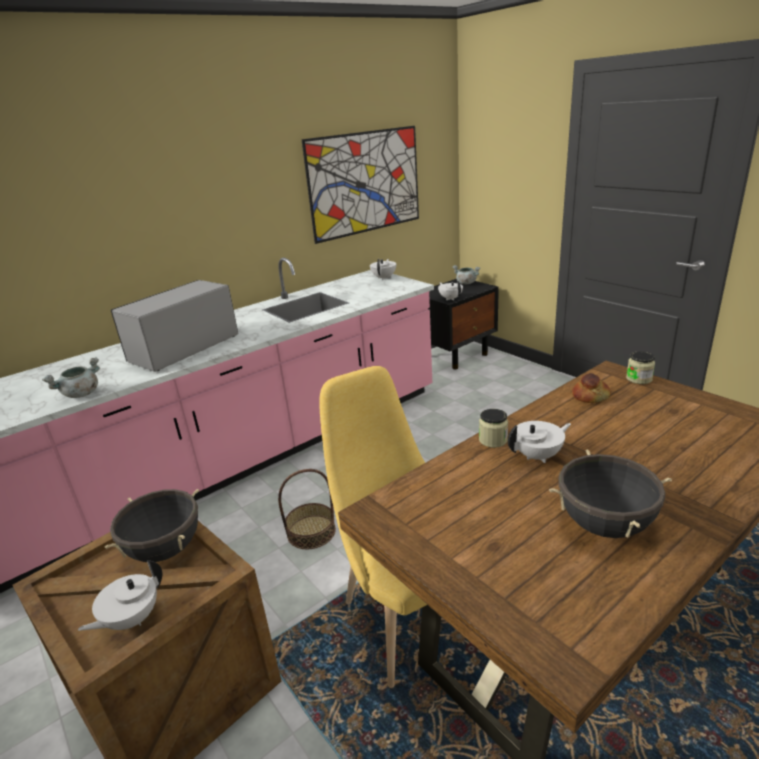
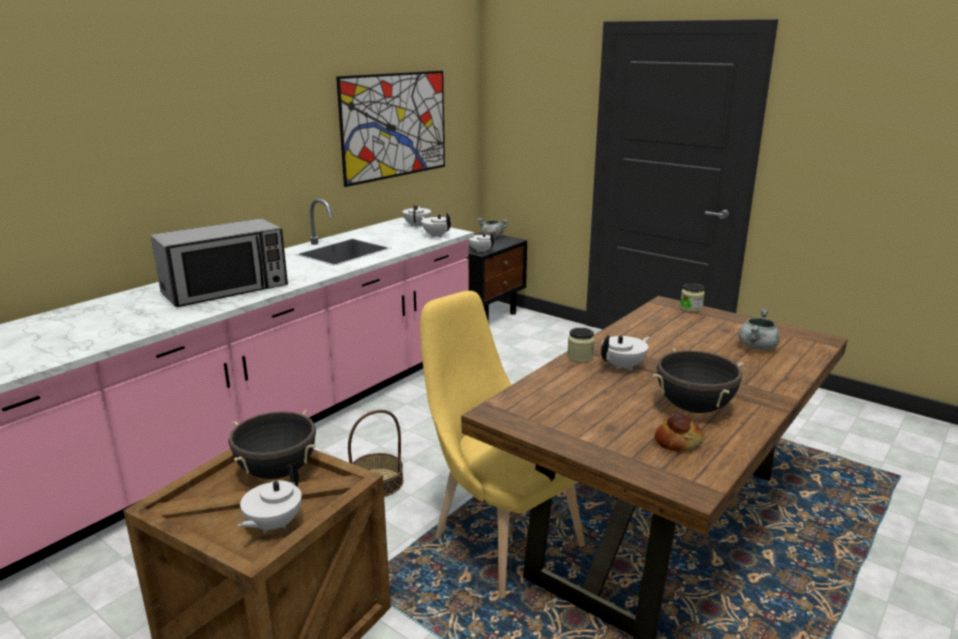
camera: 15 degrees left, 5 degrees down
grey cooking pot [42,357,100,398] -> grey cooking pot moved to [738,308,780,350]
microwave [111,280,238,372] -> microwave turned 150 degrees counterclockwise [151,219,288,307]
bread [572,373,611,403] -> bread moved to [655,412,703,452]
none -> white teapot [421,213,451,237]

